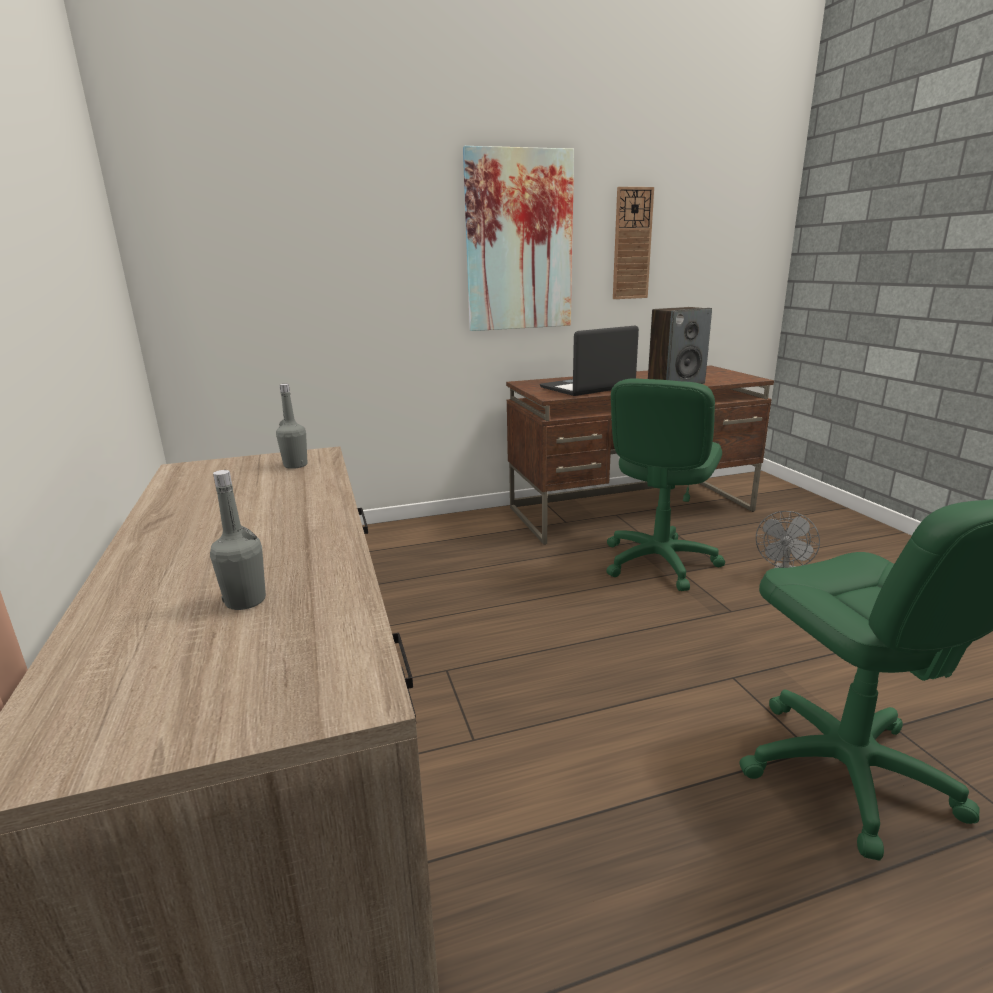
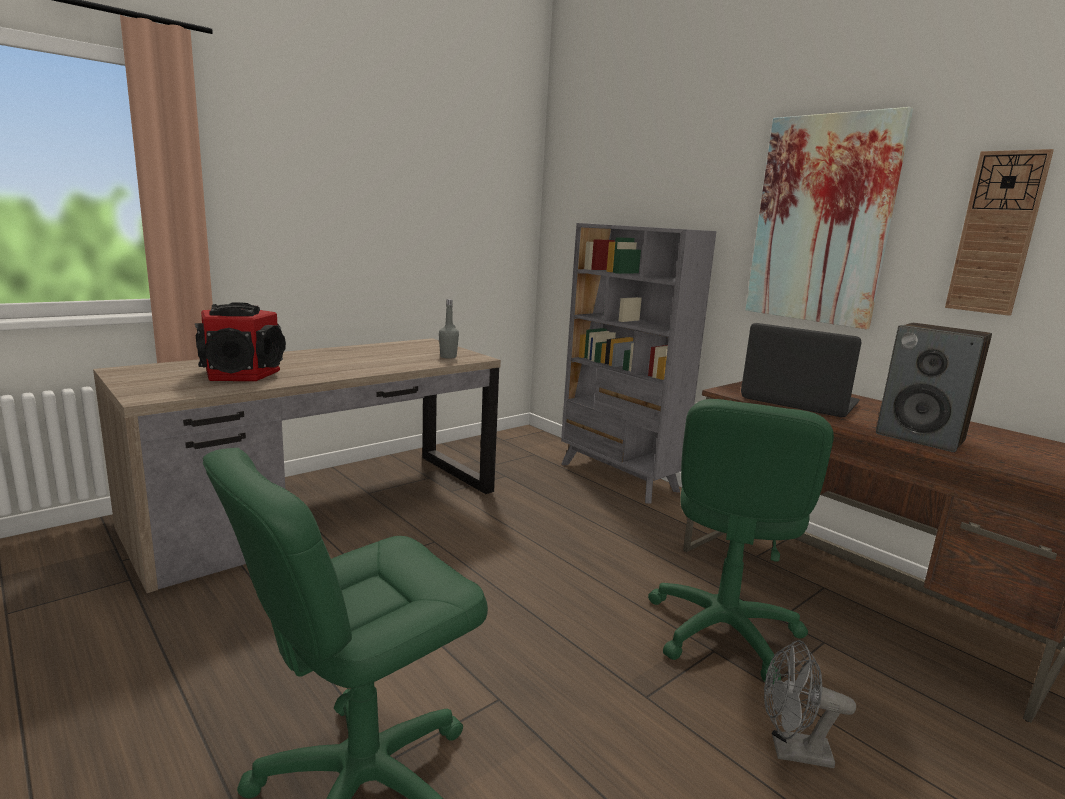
camera: 65 degrees right, 5 degrees down
grey bottle [210,470,266,610] -> speaker [195,303,286,381]
green office chair [606,378,725,591] -> green office chair turned 75 degrees counterclockwise [648,399,834,684]
none -> grey bookcase [561,223,717,504]

